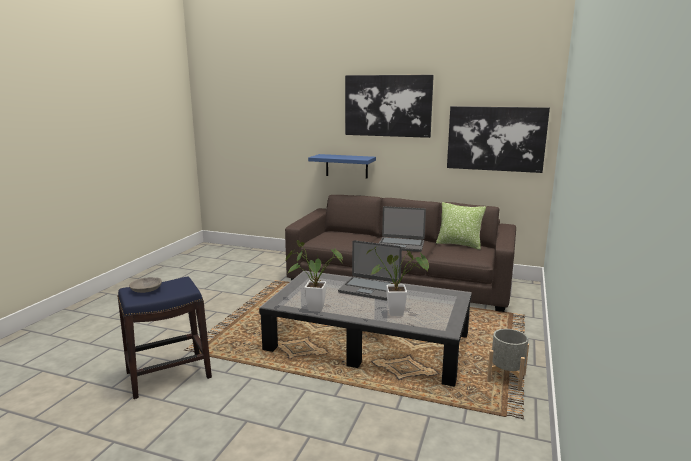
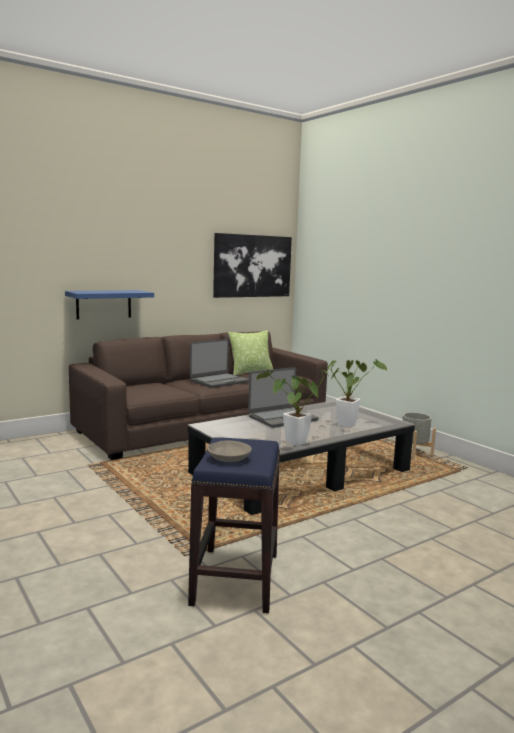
camera: 55 degrees left, 5 degrees down
picture [345,75,434,138] -> none

